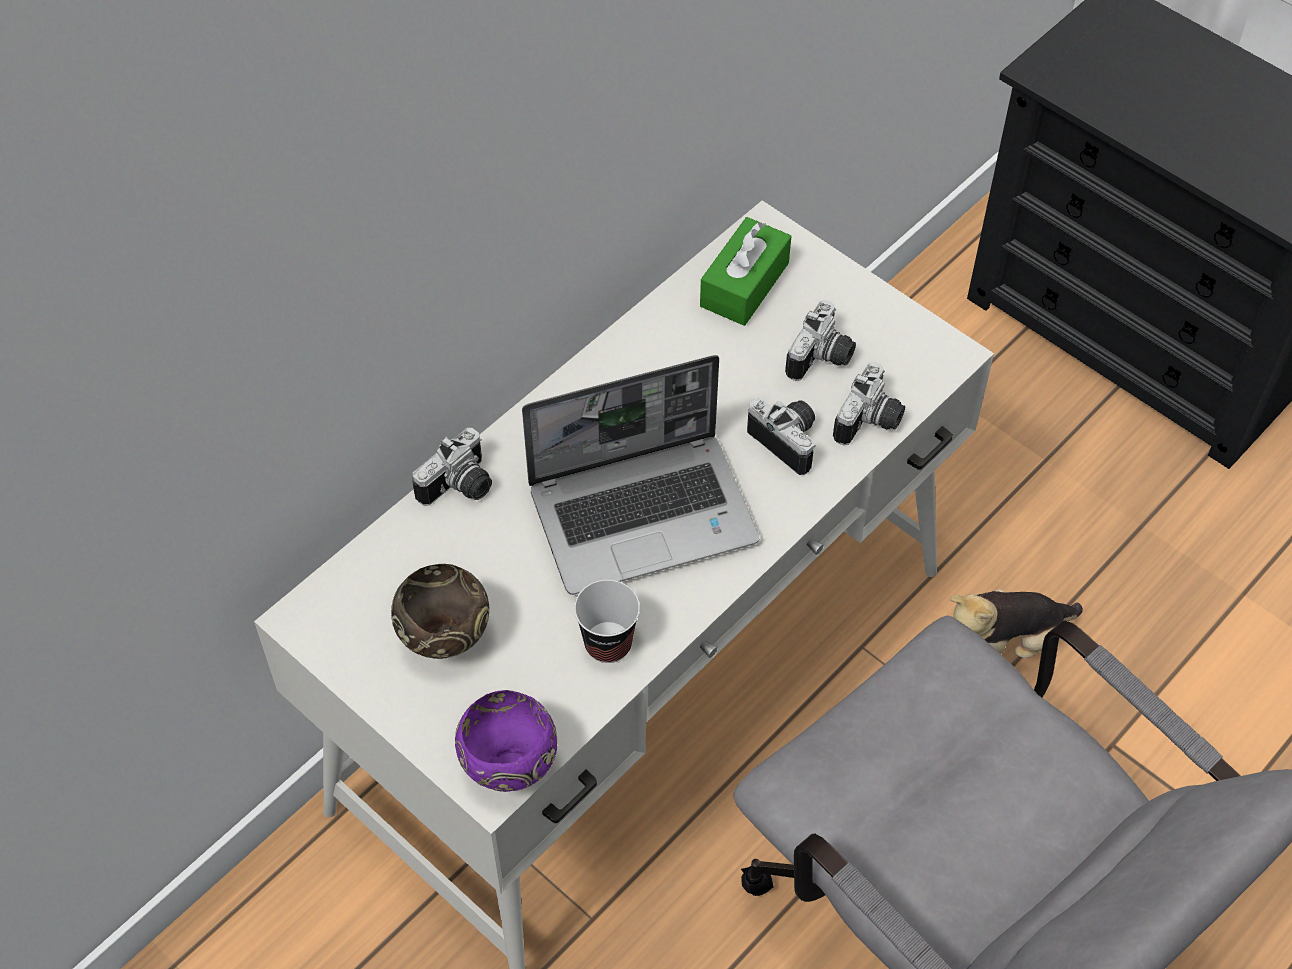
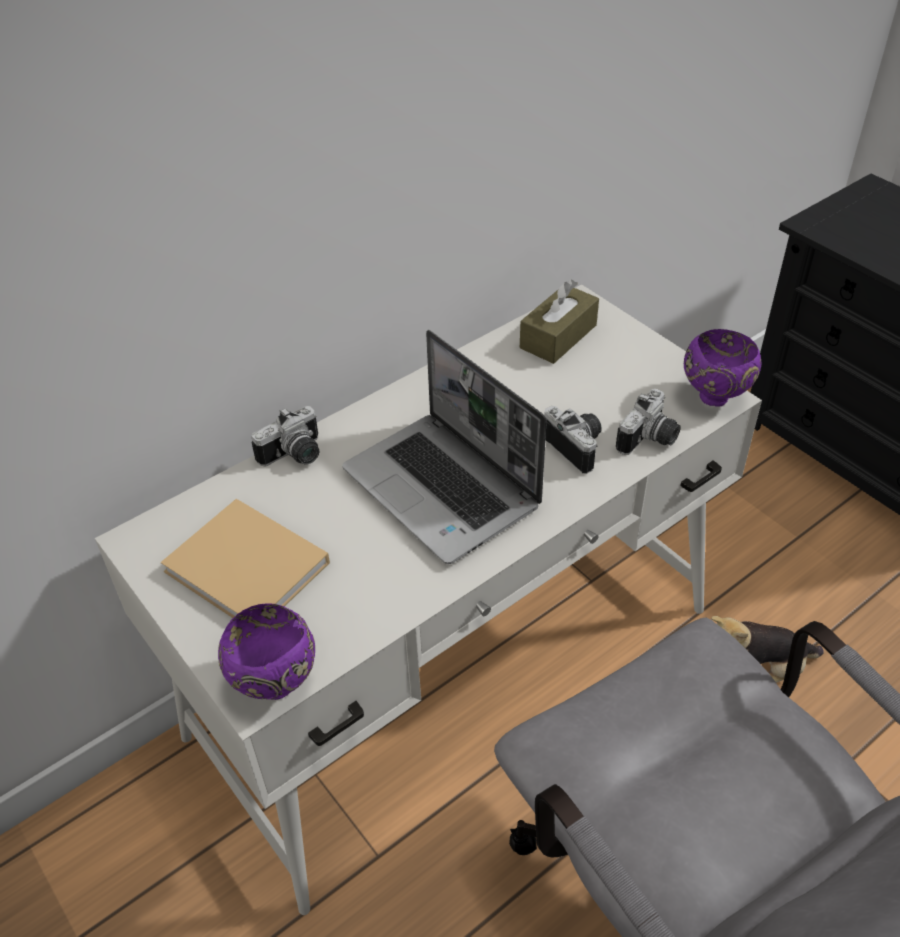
camera: 10 degrees right, 10 degrees down
brown bowl [391,564,490,659] -> beige book [161,499,330,618]
laptop [522,355,760,595] -> laptop turned 60 degrees clockwise [342,330,547,564]
cup [574,580,640,663] -> none
green tissue box [700,217,791,326] -> brown tissue box [520,280,599,364]
camera [785,300,856,381] -> none
none -> purple bowl [684,329,761,407]

